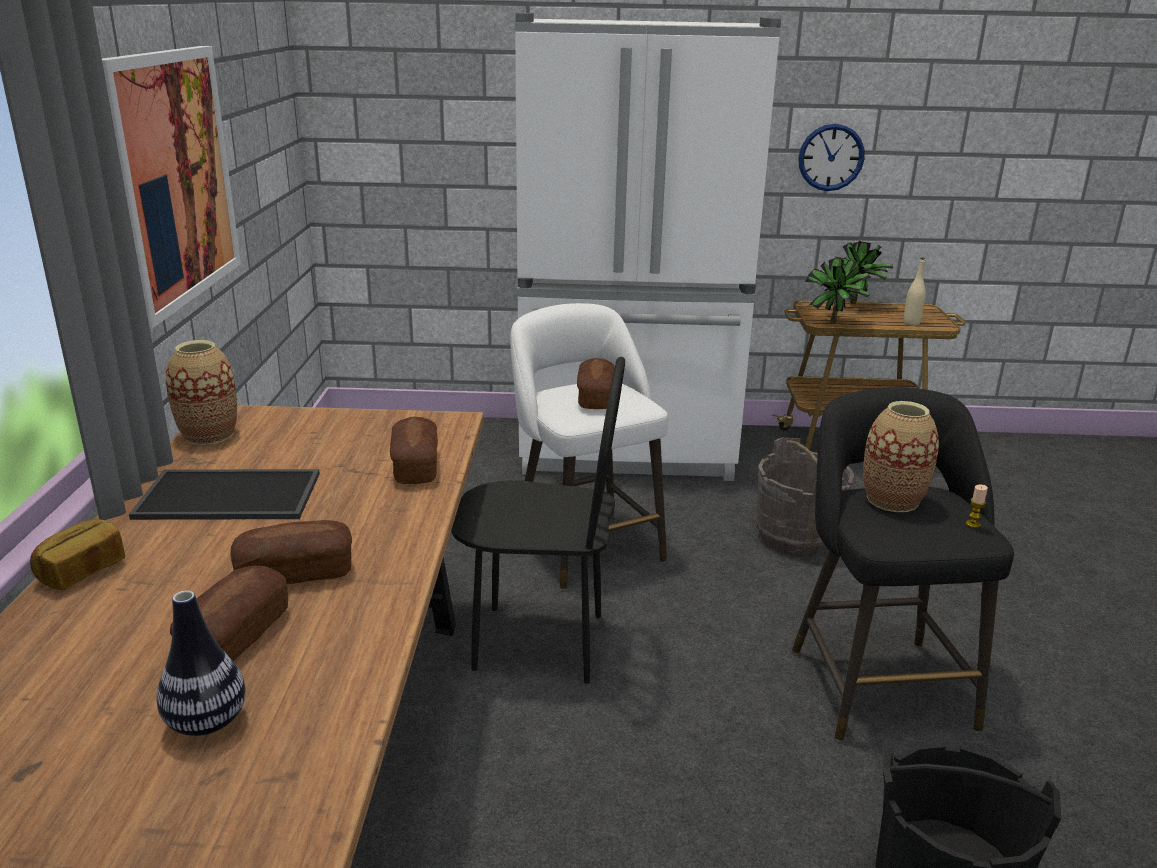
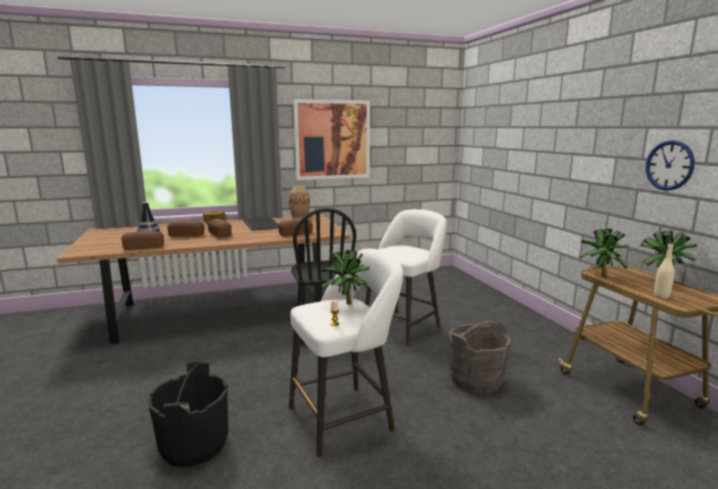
camera: 70 degrees right, 10 degrees down
white fridge [515,13,781,481] -> none
bread [577,358,615,409] -> bread moved to [121,231,164,250]
black stool [792,387,1014,741] -> white stool [289,249,403,458]
vase [863,401,939,512] -> potted plant [321,250,372,305]

